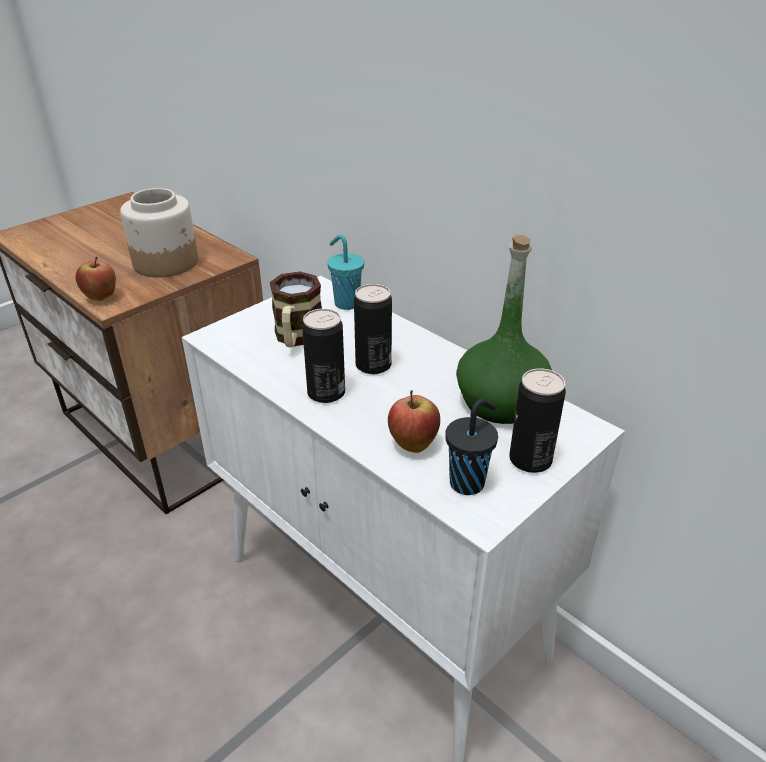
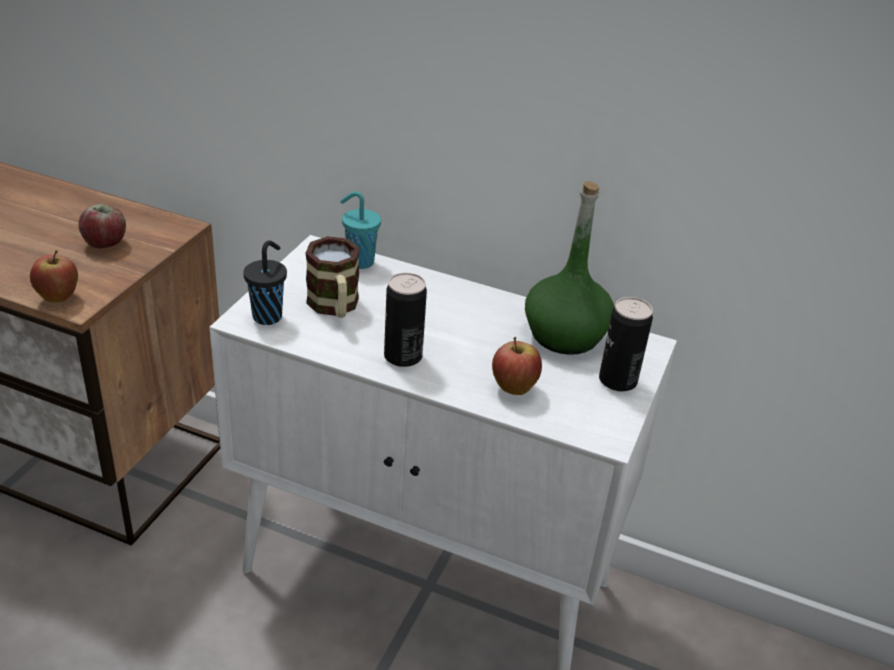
camera: 25 degrees left, 0 degrees up
jar [120,188,198,277] -> apple [78,204,126,248]
can [354,284,392,374] -> none
black cup [445,399,498,495] -> black cup moved to [243,240,287,325]

